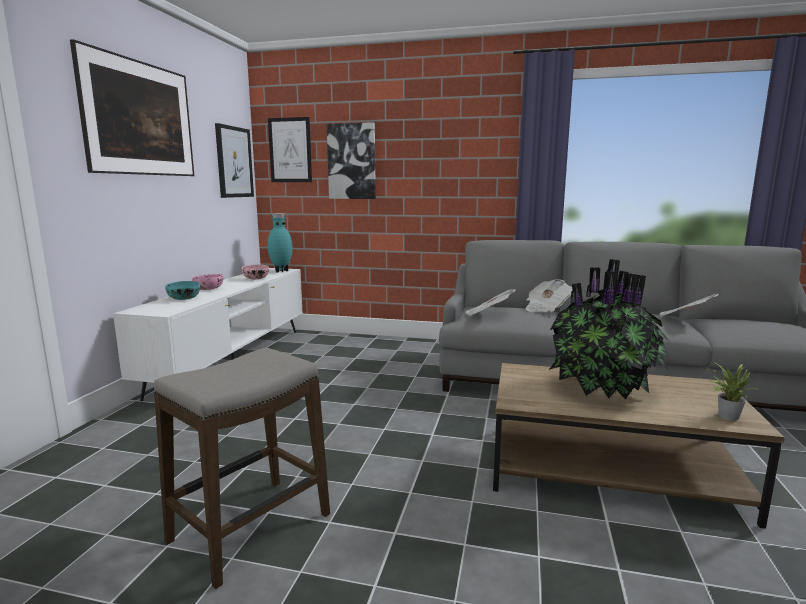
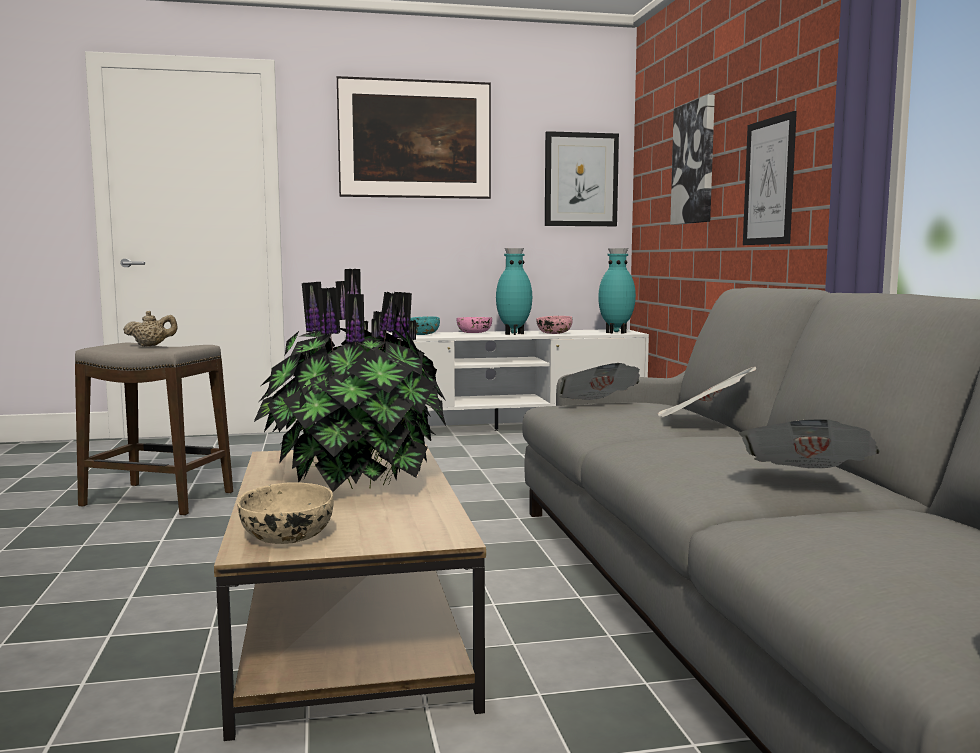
camera: 65 degrees right, 5 degrees down
picture [268,117,312,182] -> picture moved to [743,111,797,245]
potted plant [709,363,756,421] -> beige bowl [237,482,334,544]
none -> beige teapot [123,311,178,347]
none -> turquoise vase [496,248,532,335]

